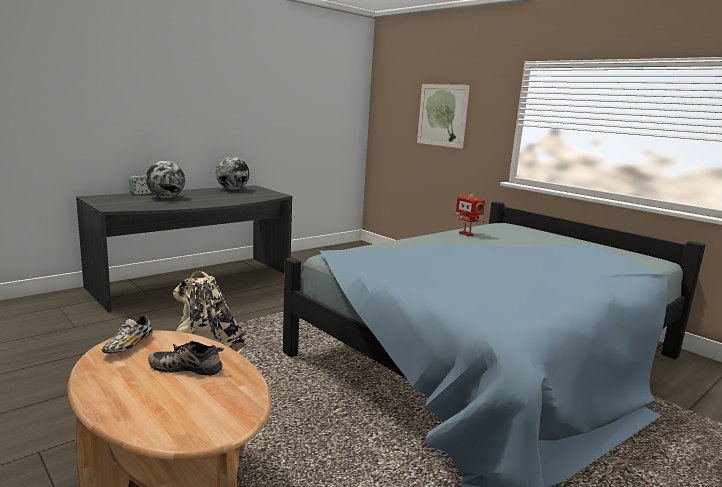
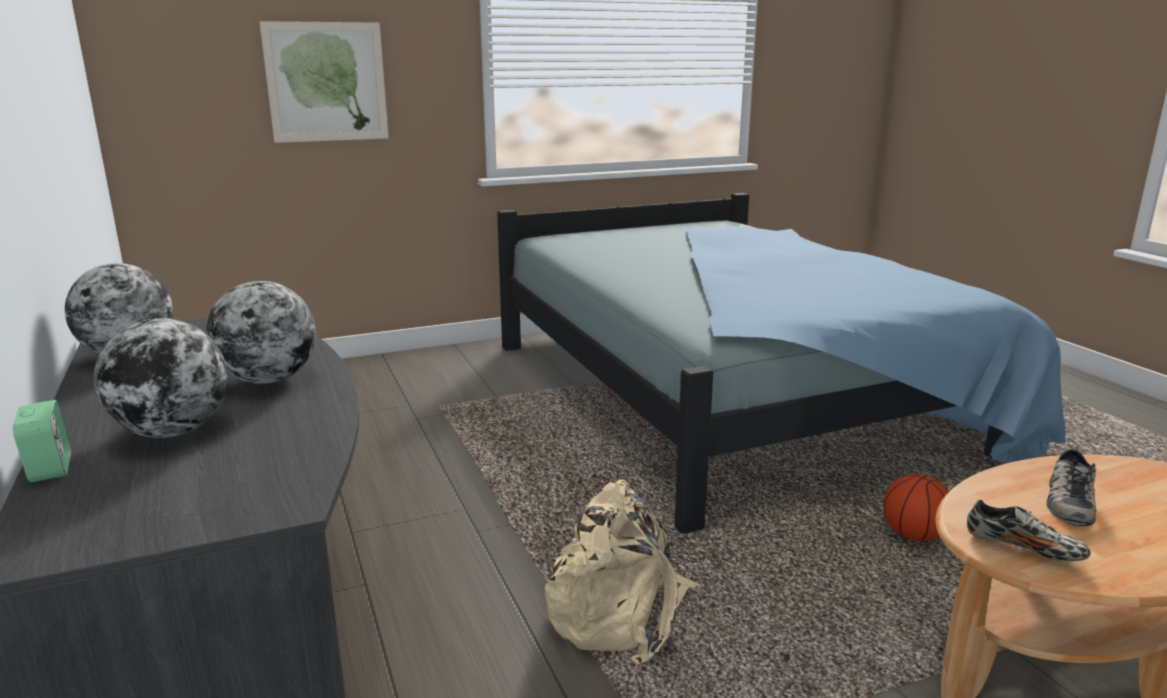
camera: 70 degrees left, 5 degrees up
toy robot [455,194,485,236] -> none
none -> globe [206,281,316,384]
none -> basketball [883,474,949,541]

